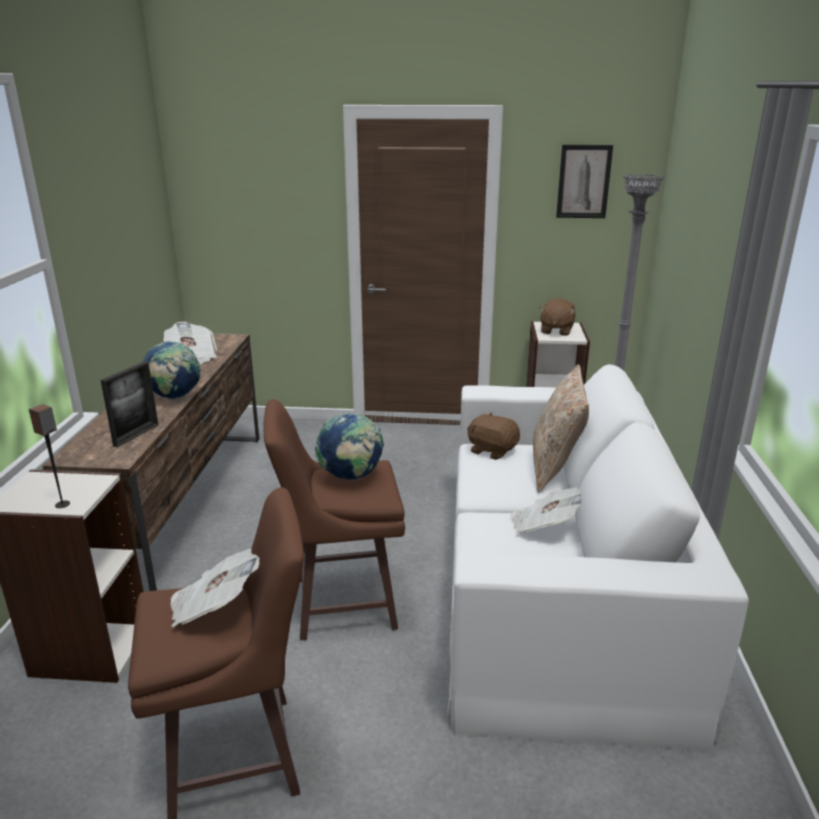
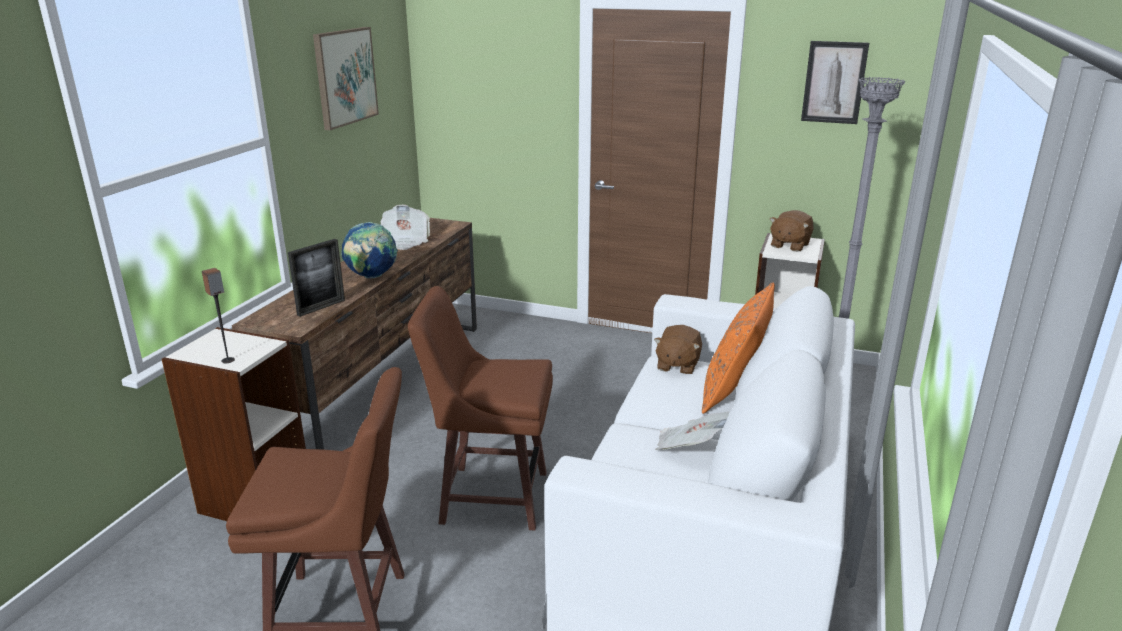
camera: 15 degrees right, 0 degrees up
newspaper [171,549,259,627] -> none
globe [315,413,384,481] -> none
brown plush toy [467,412,520,460] -> brown plush toy turned 120 degrees counterclockwise [654,325,702,374]
beige pillow [533,364,589,492] -> orange pillow [702,282,775,414]
none -> picture [313,27,379,130]

